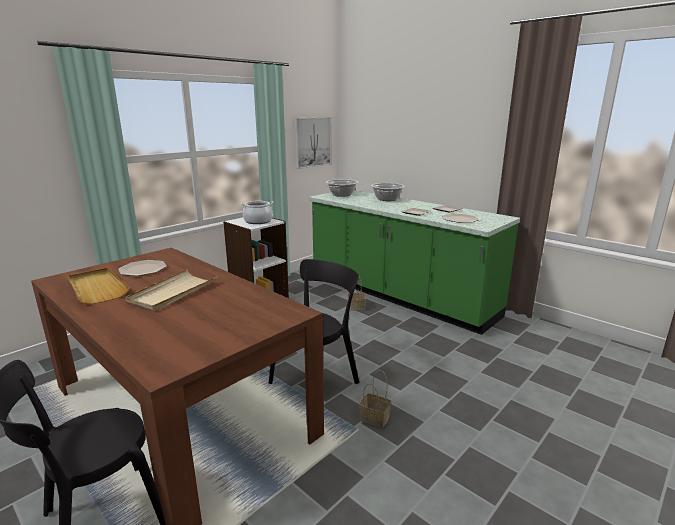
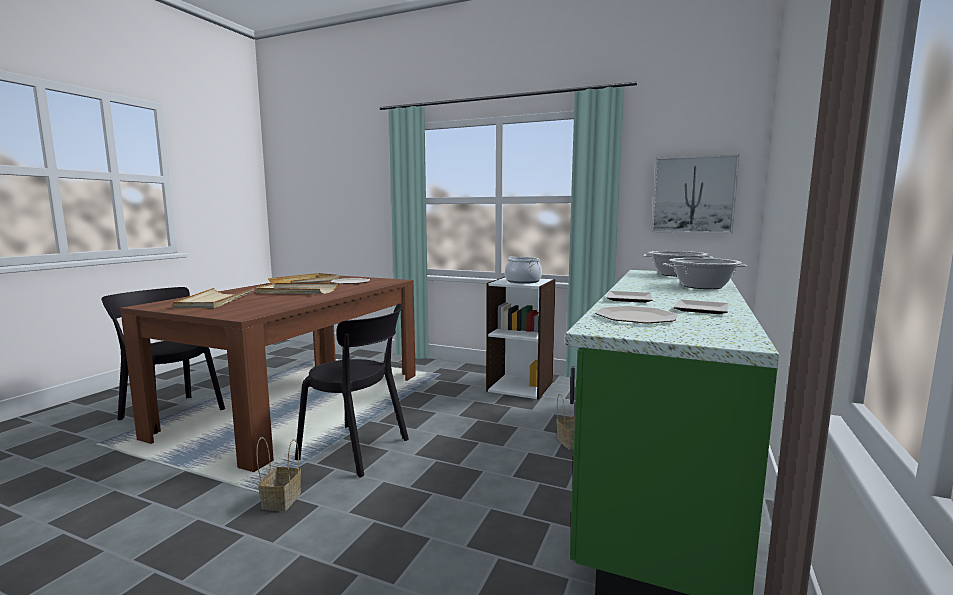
camera: 70 degrees right, 10 degrees down
none -> beige tray [173,288,254,308]

